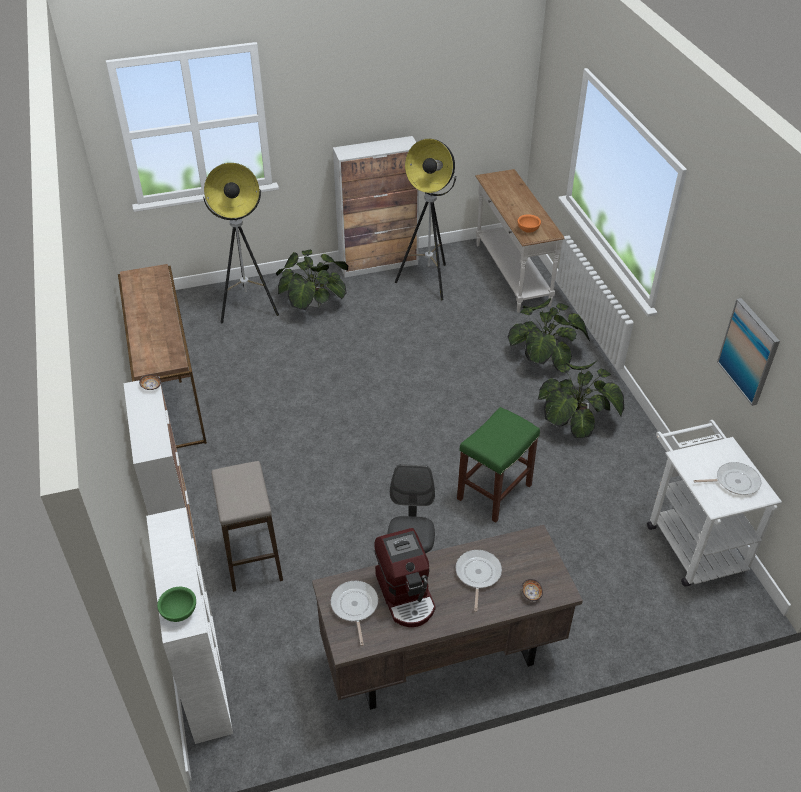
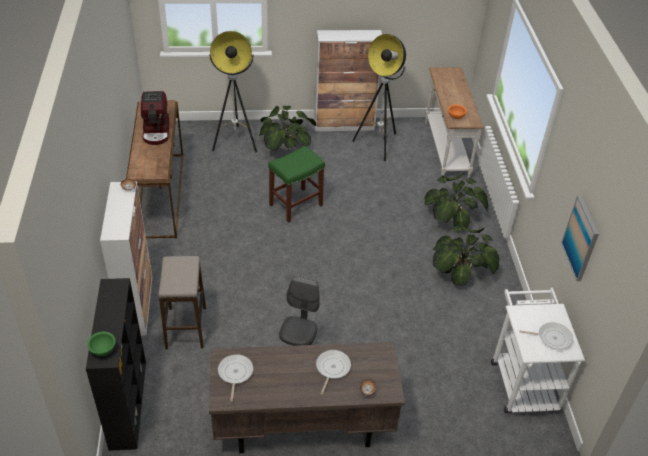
camera: 10 degrees right, 0 degrees up
white bookcase [146,507,233,744] -> black bookcase [86,278,146,451]
coffee machine [374,528,436,627] -> coffee machine moved to [141,91,169,145]
green stool [457,407,540,523] -> green stool moved to [268,146,325,223]

